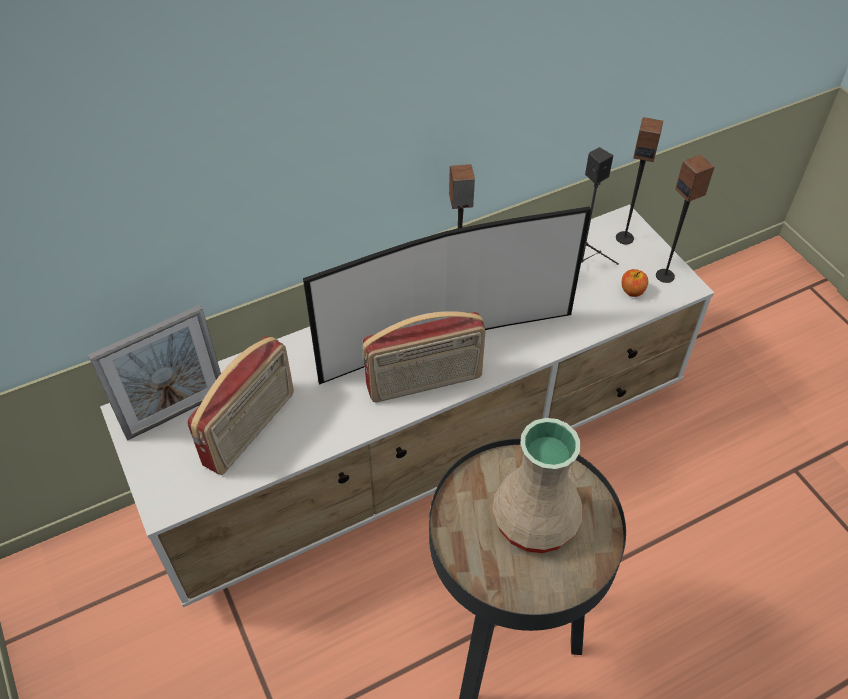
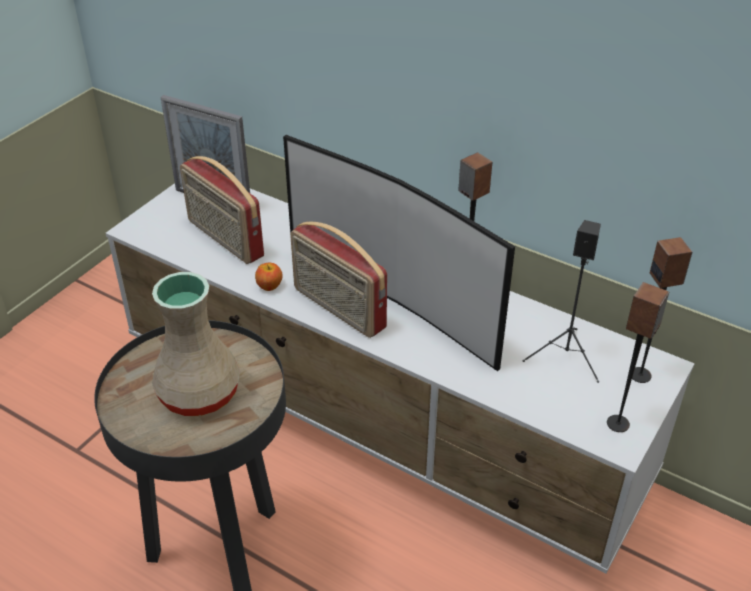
camera: 60 degrees right, 10 degrees down
radio [187,336,294,475] -> radio turned 45 degrees clockwise [180,156,264,264]
apple [622,269,648,297] -> apple moved to [255,263,282,291]

